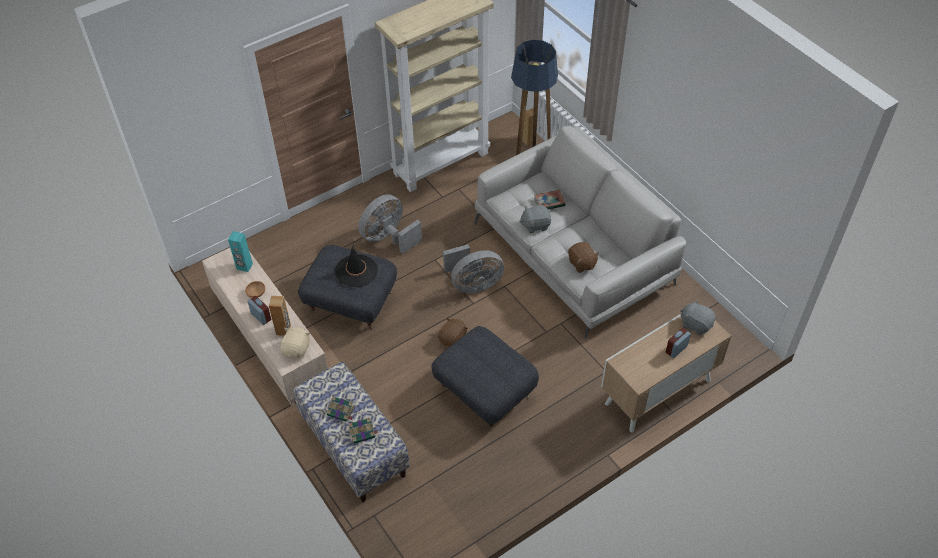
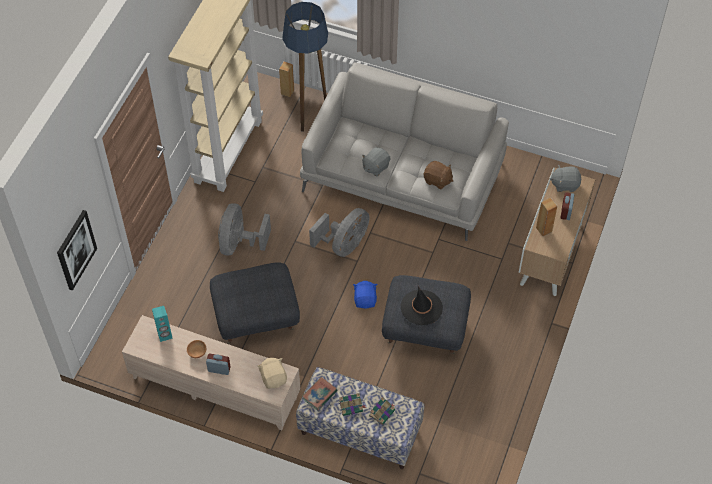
camera: 35 degrees left, 5 degrees up
brown speaker [269,296,291,336] -> brown speaker moved to [536,197,557,236]
black hat [335,245,378,287] -> black hat moved to [401,286,443,325]
brown plush toy [438,317,468,346] -> blue plush toy [353,281,377,309]
book [534,190,566,209] -> book moved to [302,377,337,411]
none -> picture [57,210,97,291]

